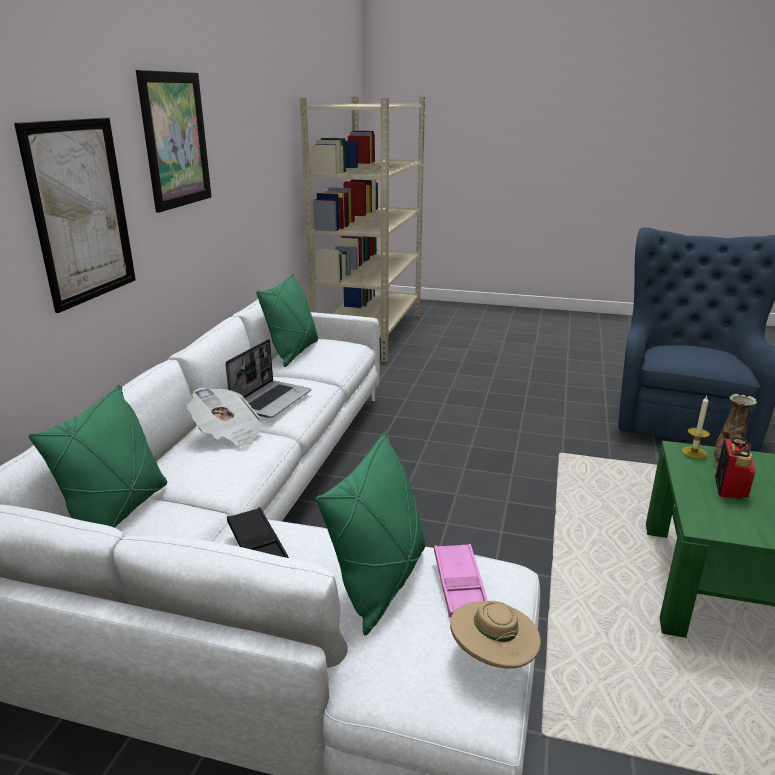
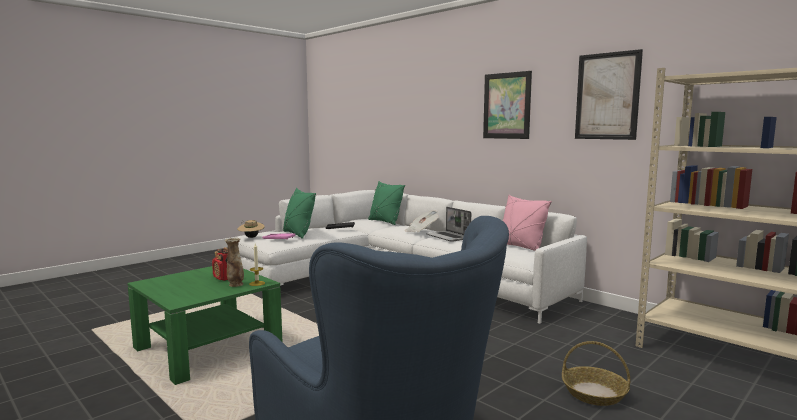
camera: 120 degrees right, 15 degrees down
picture [14,118,136,313] -> picture moved to [575,49,643,140]
green pillow [256,274,318,367] -> pink pillow [503,195,552,251]
none -> basket [562,341,630,406]

